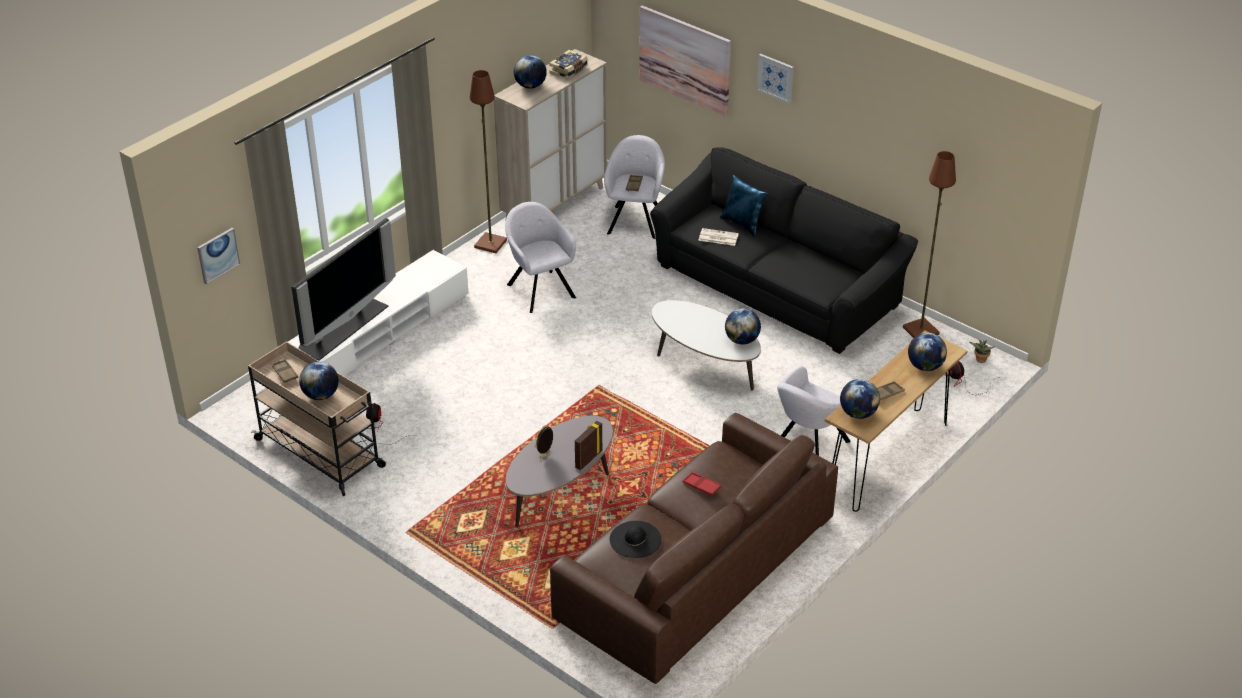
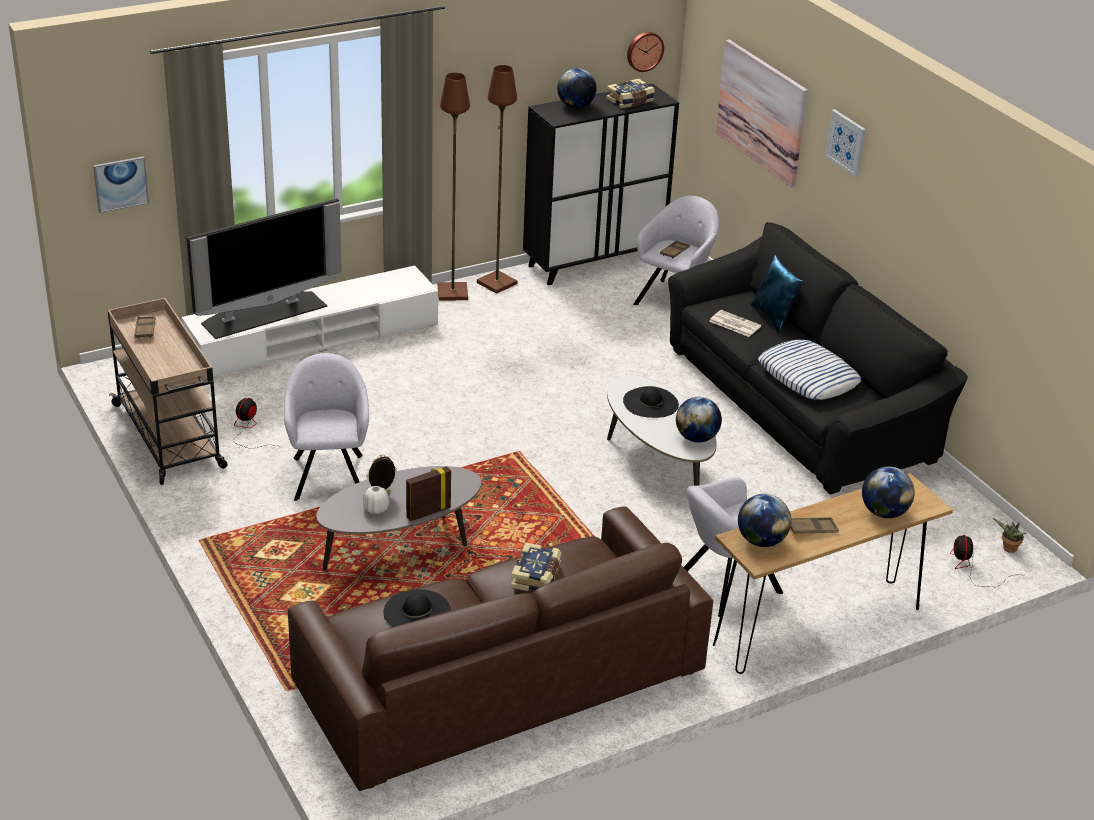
camera: 20 degrees right, 5 degrees down
globe [299,361,339,400] -> none
beige cabinet [494,49,608,222] -> black cabinet [523,83,679,285]
grey armchair [505,202,576,313] -> grey armchair moved to [284,353,369,501]
red tray [682,472,721,496] -> book [511,542,561,591]
brown floor lamp [903,151,956,338] -> brown floor lamp moved to [438,73,470,301]
none -> white vase [363,486,389,514]
none -> black hat [623,386,679,418]
none -> wall clock [627,32,664,72]
none -> pillow [758,340,861,400]

